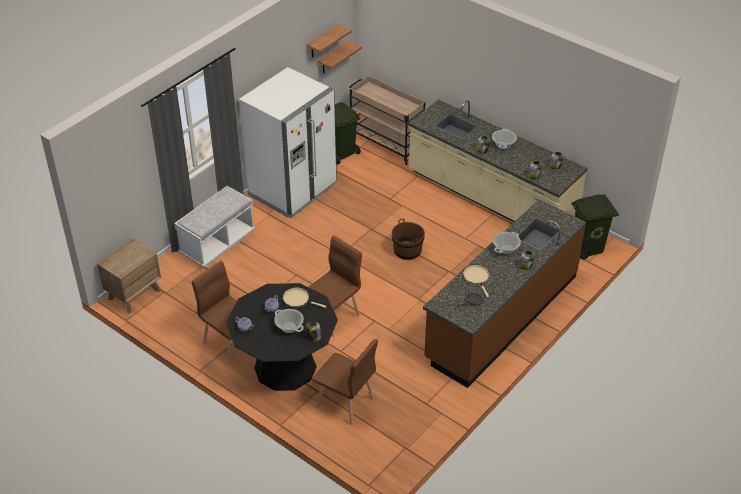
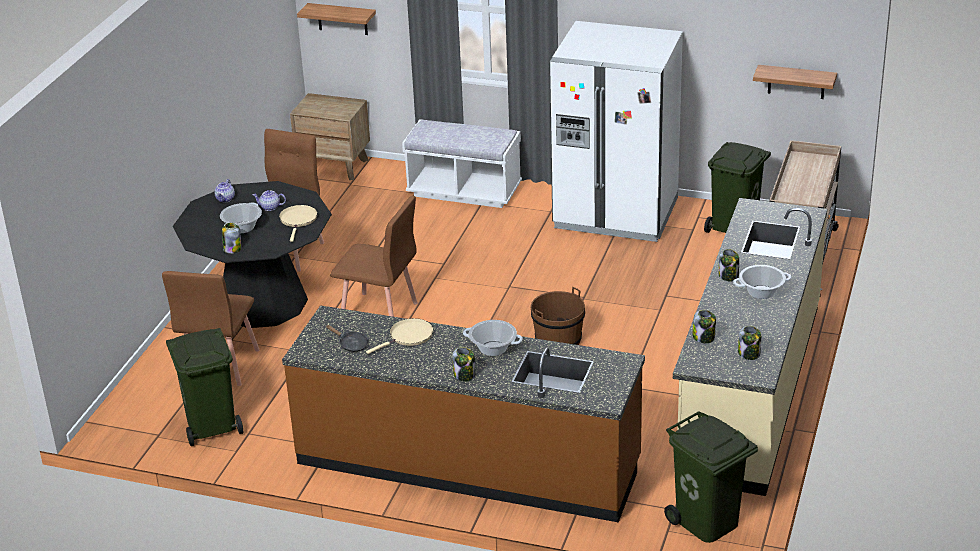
camera: 70 degrees right, 10 degrees down
shelf [307,24,352,57] -> shelf moved to [297,3,376,35]
none -> green trash can [166,328,243,446]

